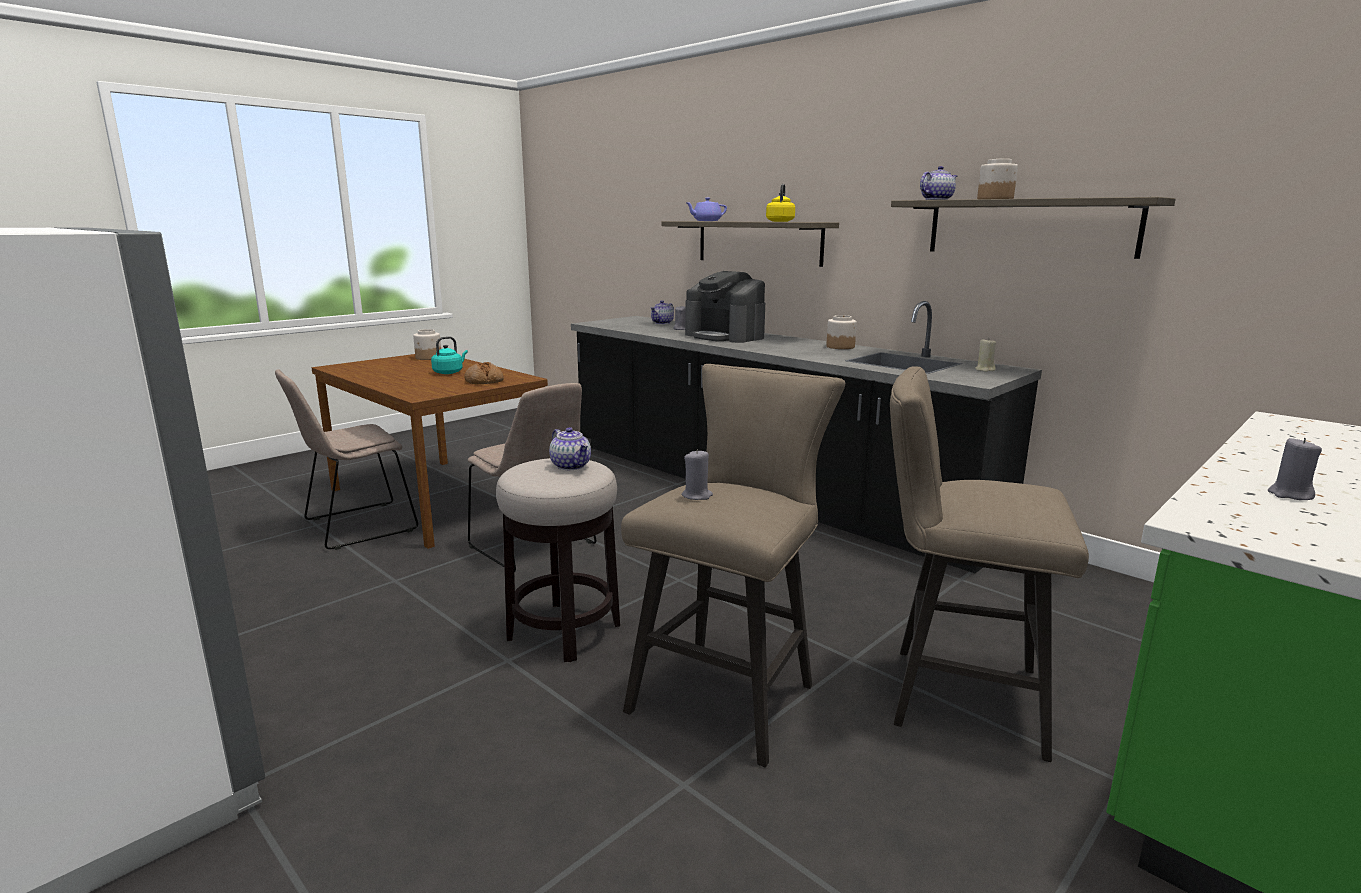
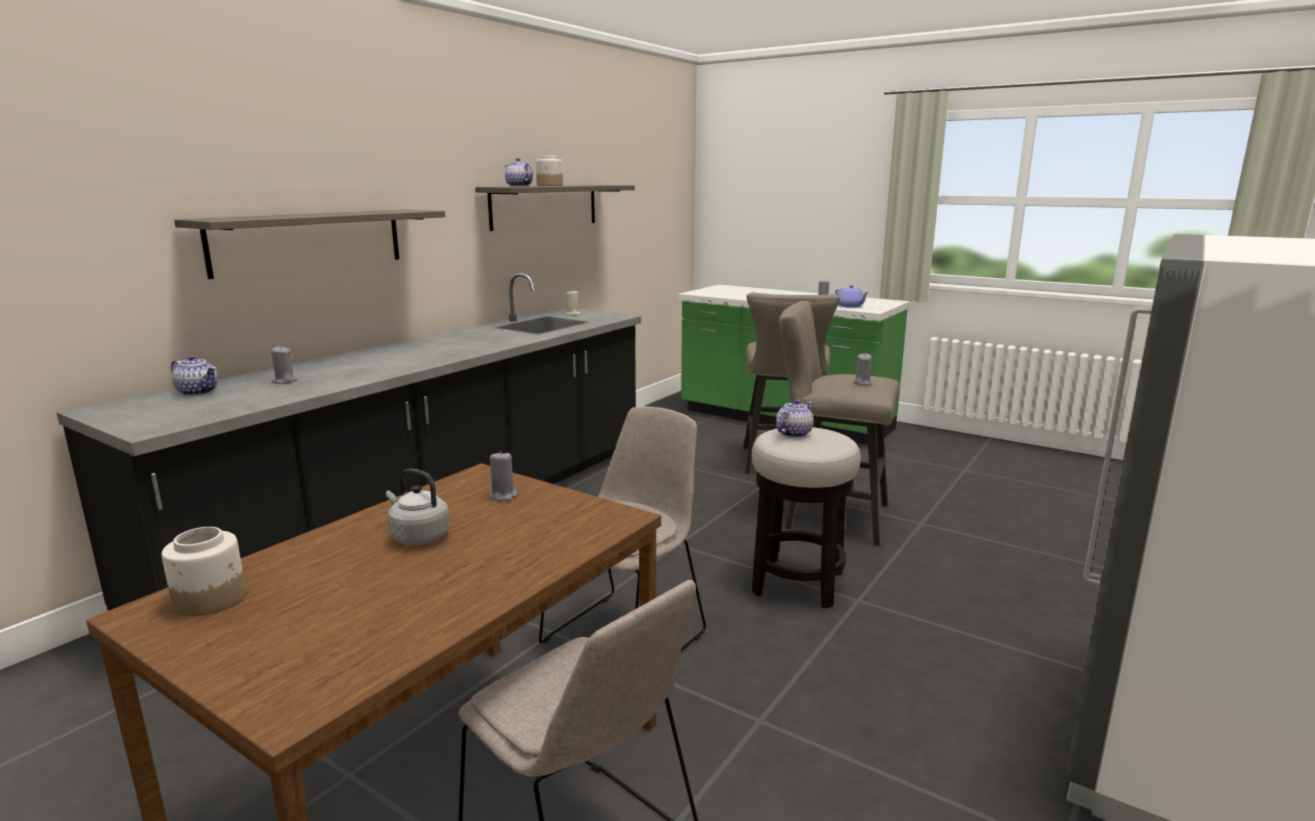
camera: 100 degrees left, 0 degrees up
turquoise kettle [431,336,468,374] -> grey kettle [386,468,450,545]
bread [464,362,504,384] -> grey candle [489,451,517,501]
purple teapot [685,198,727,221] -> purple teapot moved to [835,285,869,308]
coffee machine [685,271,765,343] -> none
yellow kettle [766,184,795,222] -> none
jar [826,315,857,349] -> none

